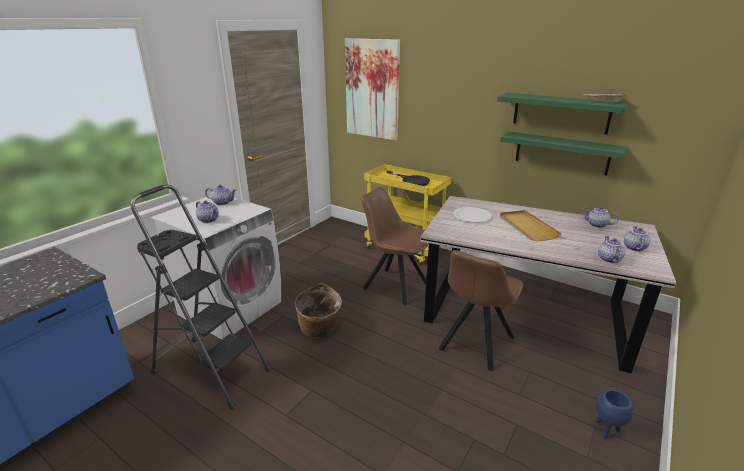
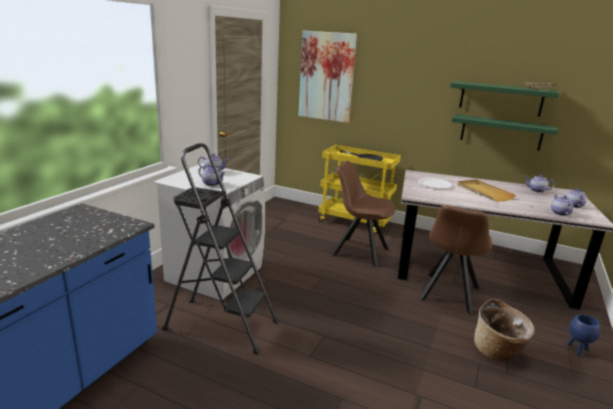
camera: 10 degrees left, 5 degrees down
basket [295,283,342,337] -> basket moved to [474,299,535,361]

